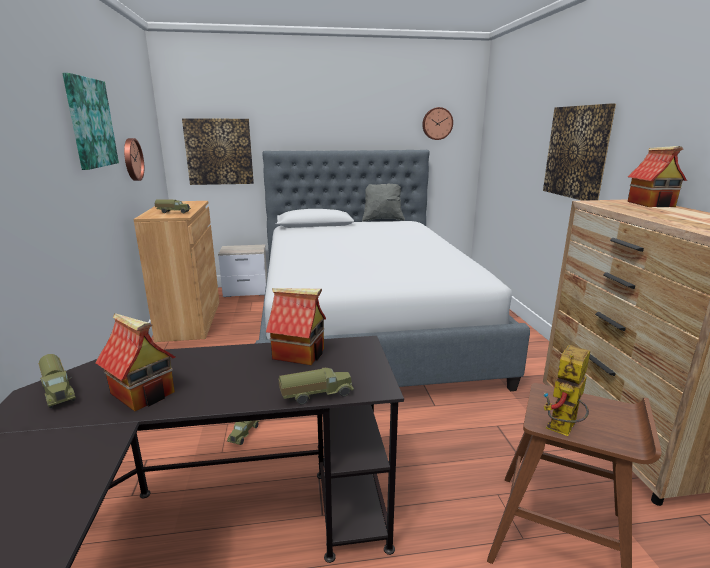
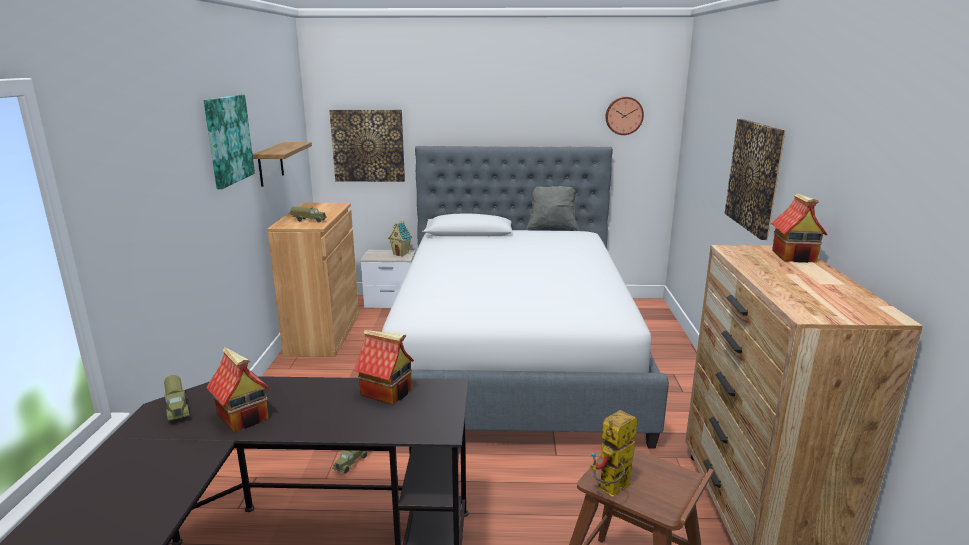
camera: 10 degrees right, 0 degrees up
wall clock [124,138,144,181] -> shelf [253,142,312,187]
toy truck [279,368,354,404] -> none
none -> toy house [388,221,413,257]

